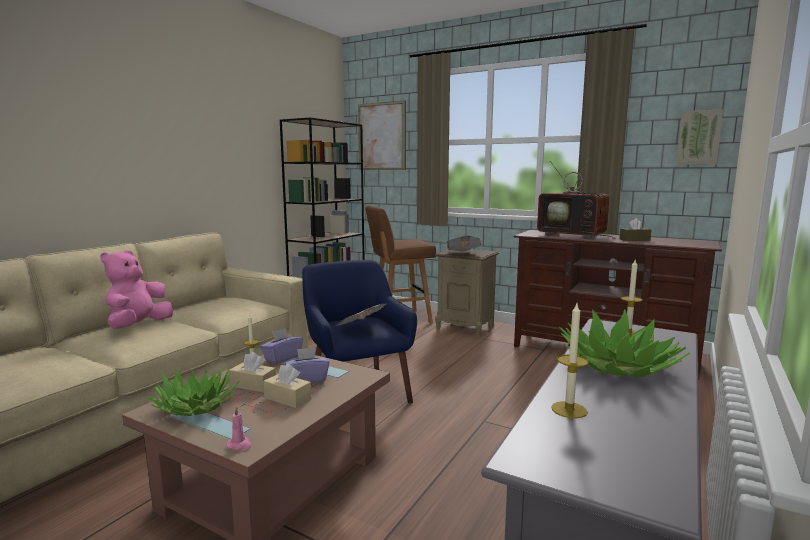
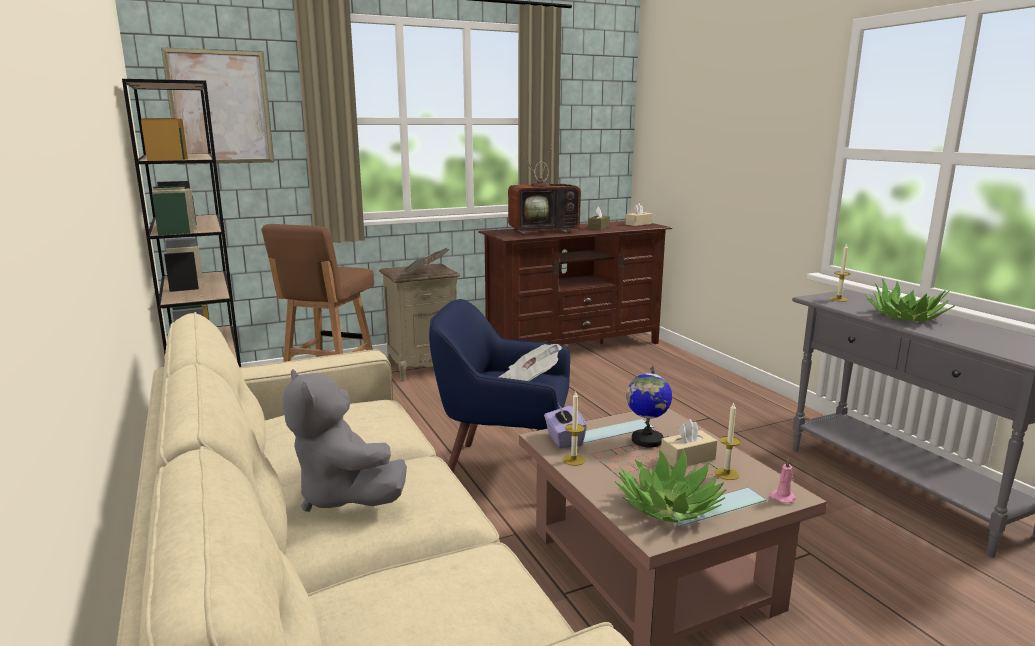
camera: 55 degrees left, 5 degrees up
pink plush toy [100,250,173,329] -> grey plush toy [283,369,407,512]
beige tissue box [229,352,276,393] -> beige tissue box moved to [626,203,652,226]
purple tissue box [285,347,329,383] -> globe [626,366,672,448]
candle [551,304,589,419] -> candle moved to [714,403,741,480]
picture [676,109,723,165] -> none

